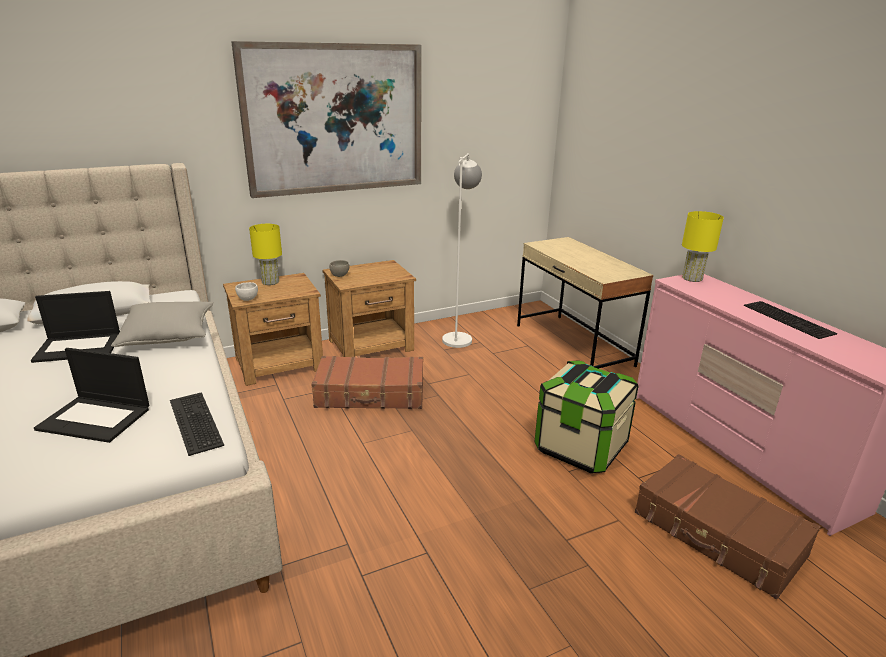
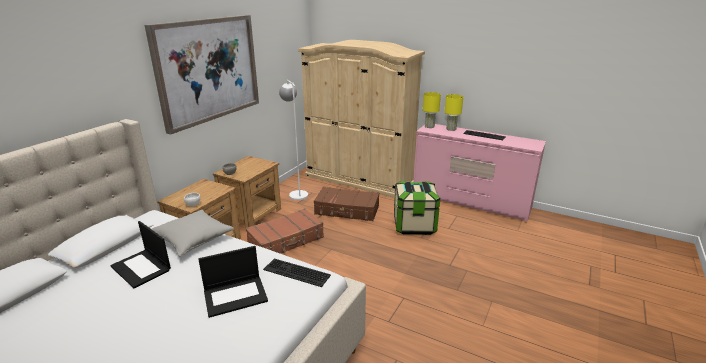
camera: 35 degrees left, 0 degrees up
laptop [31,291,120,363] -> laptop turned 90 degrees clockwise [110,221,171,288]
yellow table lamp [249,224,282,285] -> yellow table lamp moved to [445,94,463,131]
beige desk [517,237,653,369] -> beige wardrobe [298,40,425,198]
brown suitcase [635,454,820,599] -> brown suitcase moved to [314,187,379,221]

